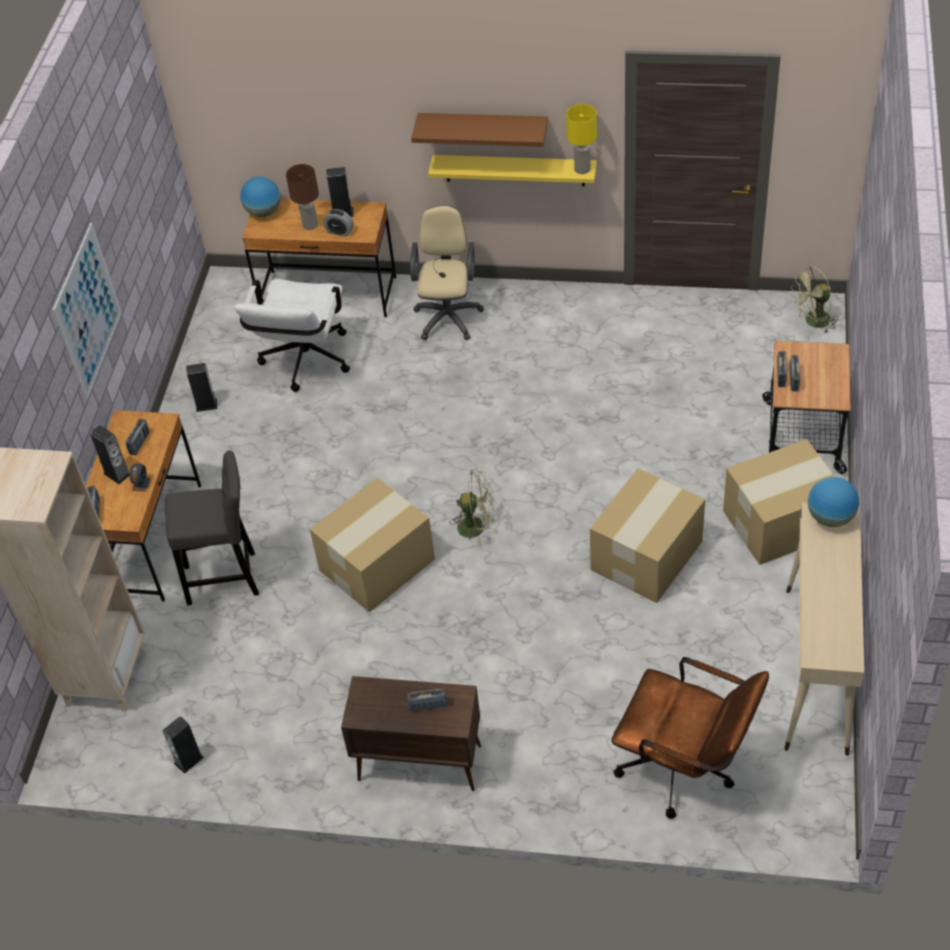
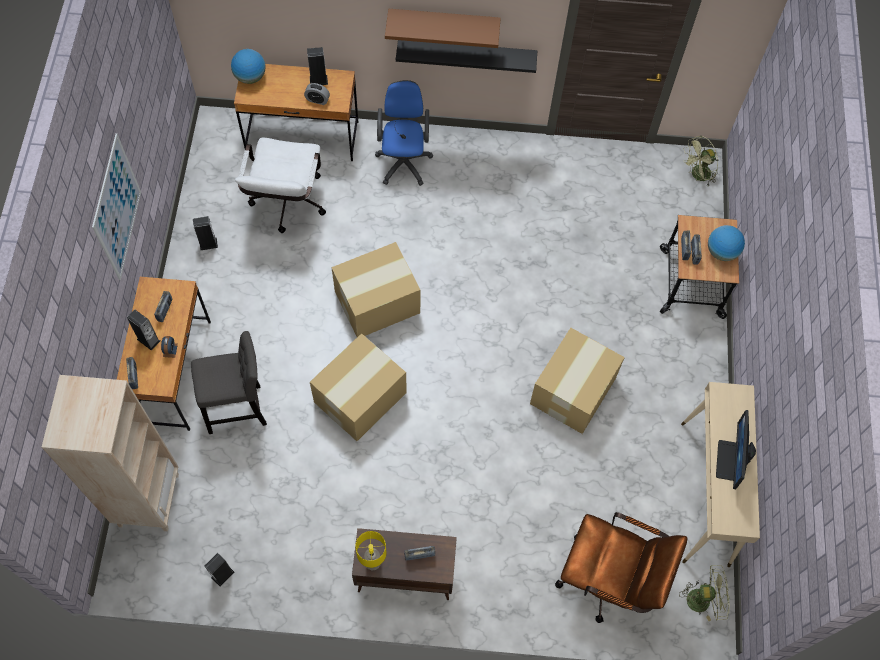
camera: 10 degrees left, 15 degrees up
brown table lamp [286,164,319,230] -> none
beige office chair [410,205,484,340] -> blue office chair [375,80,433,186]
yellow shelf [428,155,597,186] -> black shelf [396,40,537,73]
green fan [452,471,495,546] -> green fan moved to [679,565,729,621]
yellow table lamp [566,104,597,174] -> yellow table lamp moved to [355,531,386,570]
cardboard box [723,439,835,565] -> cardboard box moved to [331,242,421,337]
globe [808,477,859,527] -> globe moved to [708,225,745,261]
none -> monitor [716,410,756,489]

